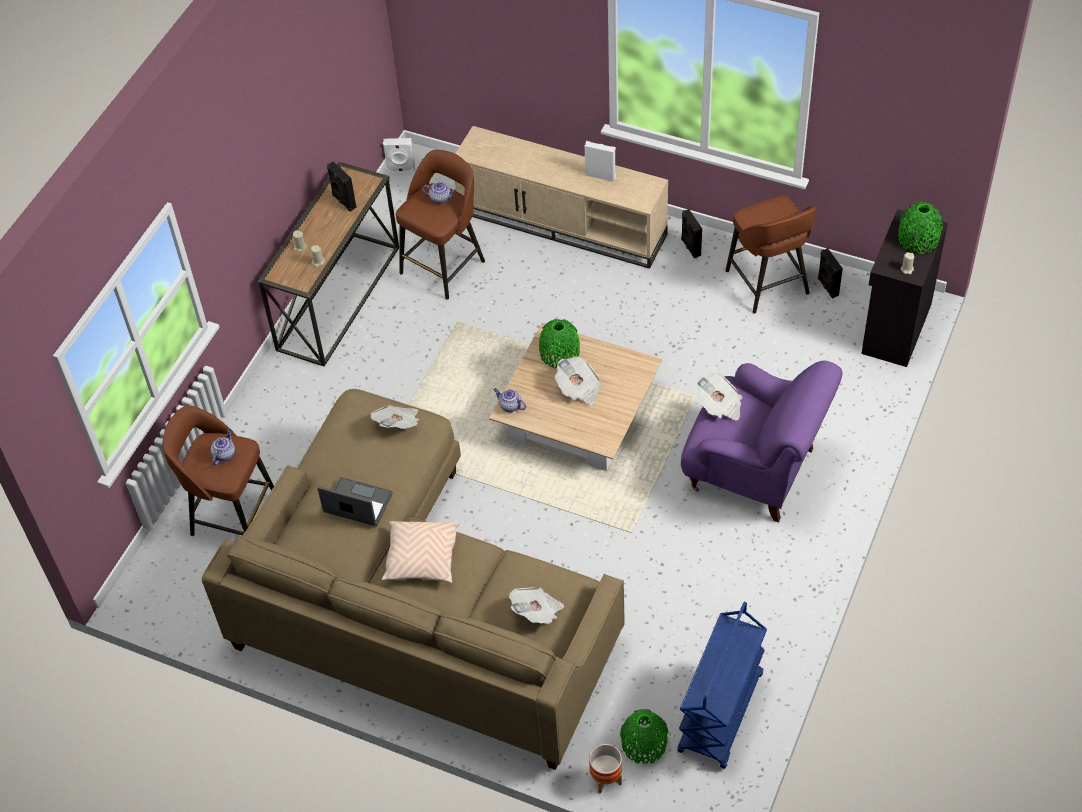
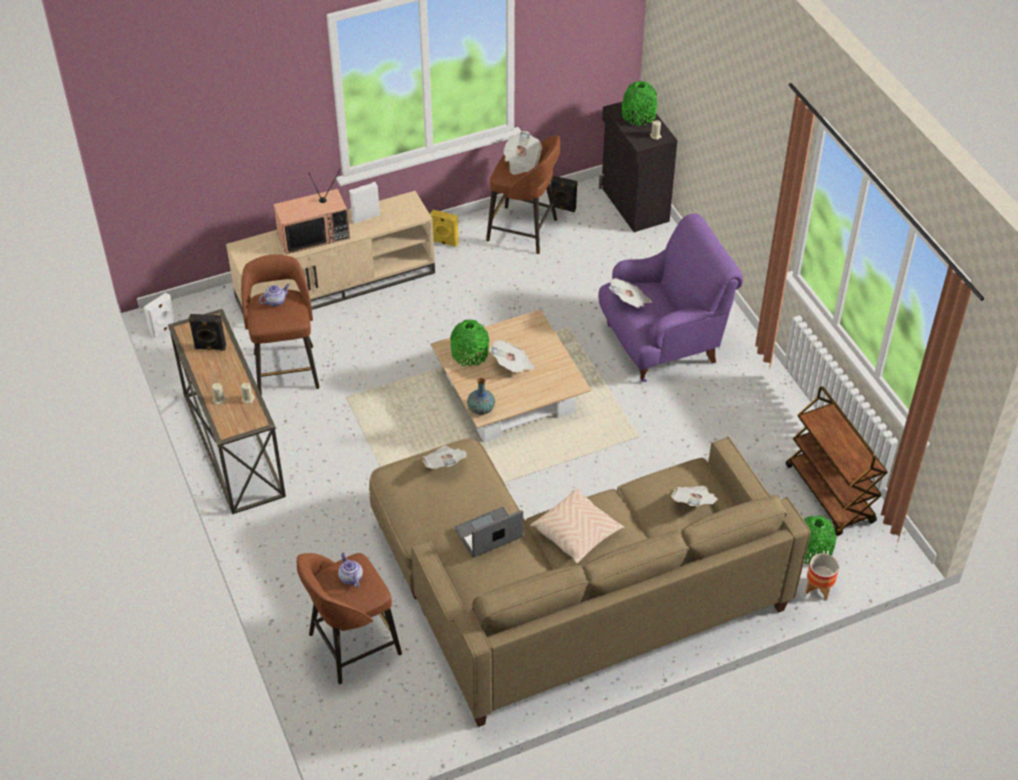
camera: 50 degrees left, 5 degrees down
teapot [494,388,526,413] -> vase [467,378,495,415]
blue cart [677,602,767,769] -> brown cart [786,386,888,536]
black speaker [681,209,702,258] -> yellow speaker [430,210,459,247]
none -> television [273,168,350,254]
none -> newspaper [503,131,542,175]

